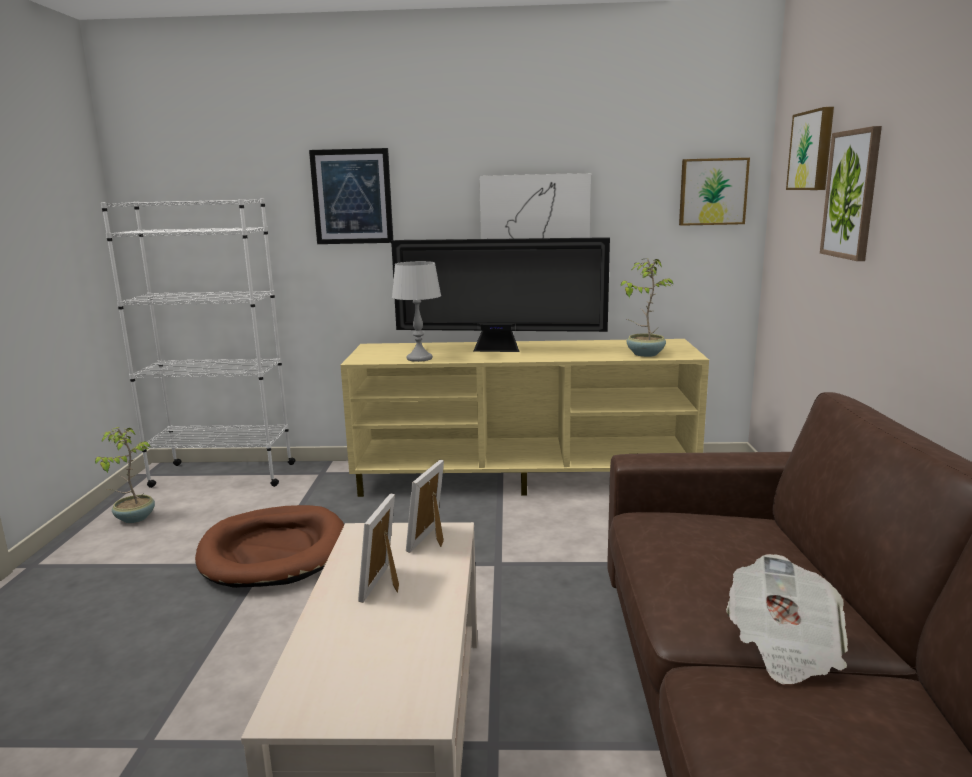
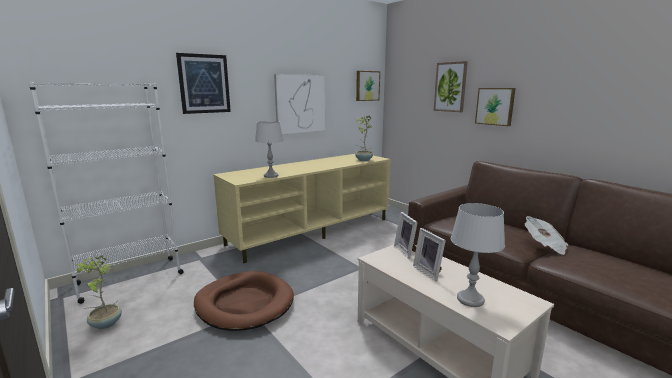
camera: 40 degrees left, 0 degrees up
television [391,237,610,352] -> none
picture [786,107,834,190] -> picture moved to [475,88,516,126]
none -> grey table lamp [451,203,505,307]

